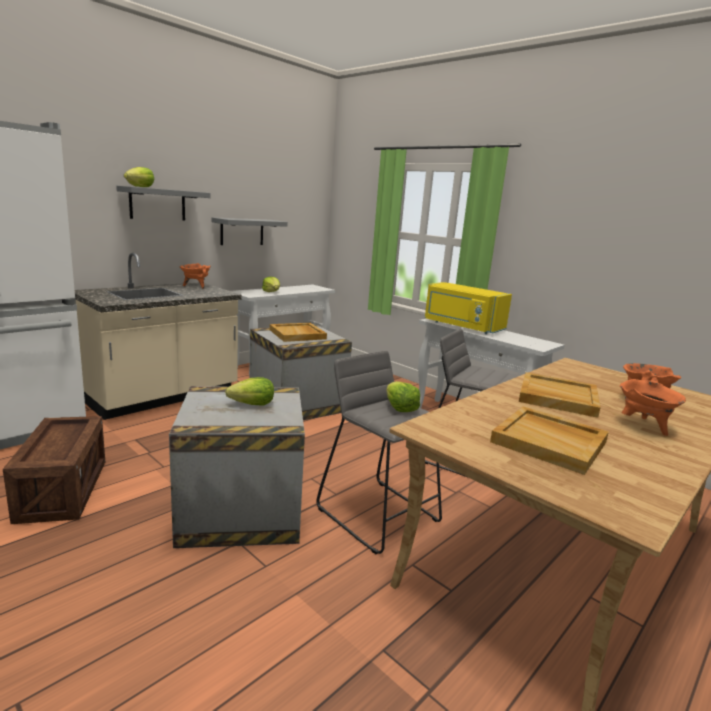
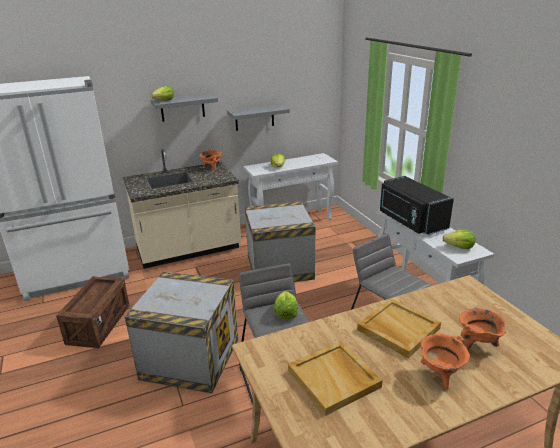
camera: 25 degrees right, 10 degrees up
lettuce [225,377,274,406] -> lettuce moved to [443,230,476,249]
beige tray [270,323,327,342] -> none
yellow microwave [425,282,512,334] -> black microwave [380,176,454,235]

